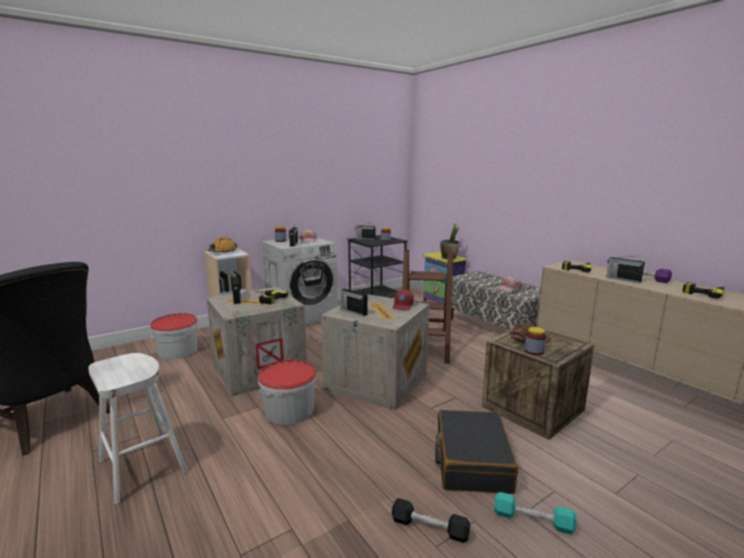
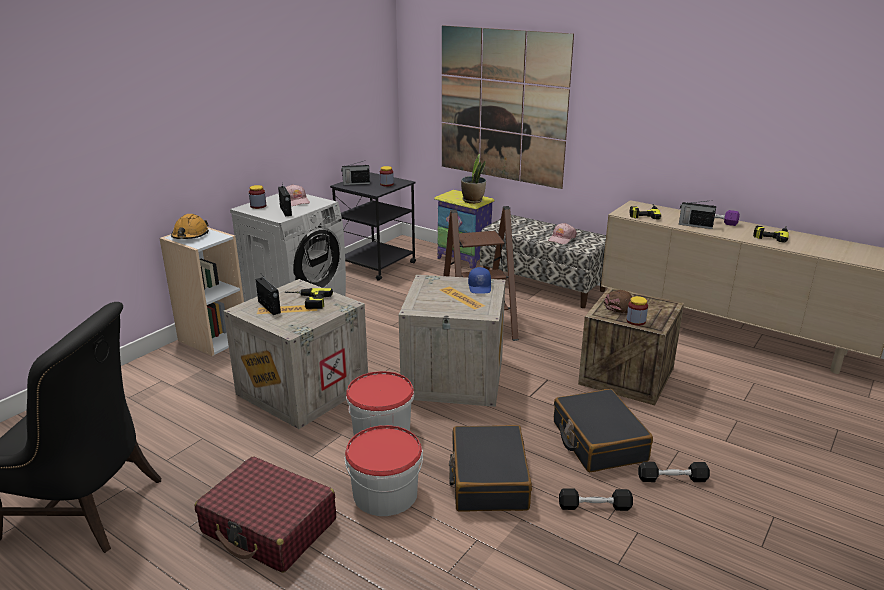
camera: 20 degrees left, 10 degrees up
white stool [88,353,188,504] -> red suitcase [195,456,336,573]
bucket [150,313,198,359] -> bucket moved to [345,425,423,516]
radio [340,288,368,316] -> none
red cap [393,290,414,311] -> blue cap [468,267,491,294]
turquoise dumbbell [494,492,576,534] -> black dumbbell [638,462,710,482]
none -> picture [442,25,574,189]
none -> black suitcase [449,425,532,512]

